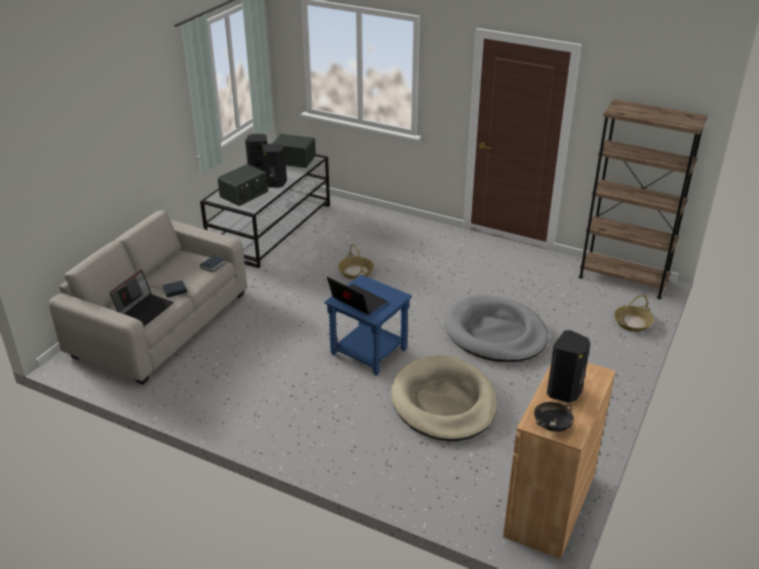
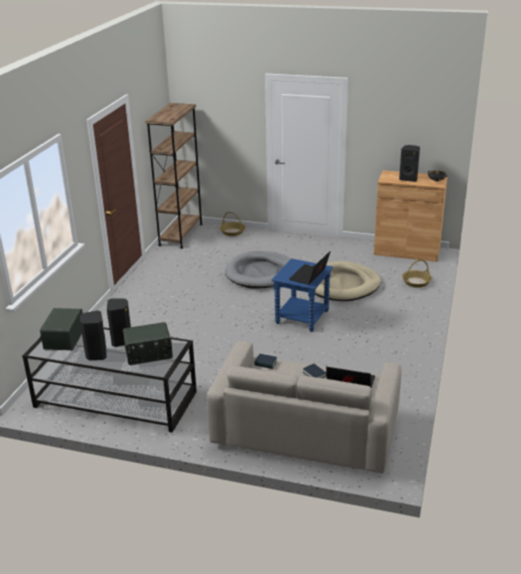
camera: 100 degrees left, 5 degrees down
radio [218,164,268,206] -> radio turned 135 degrees clockwise [123,322,173,365]
basket [338,244,374,279] -> basket moved to [402,260,432,288]

